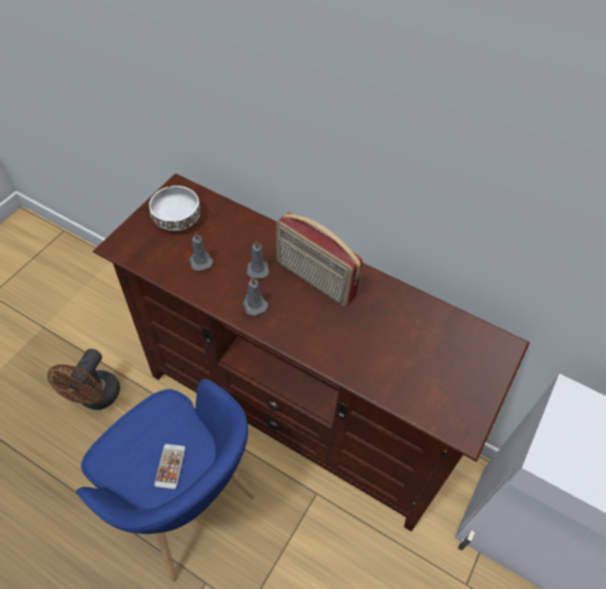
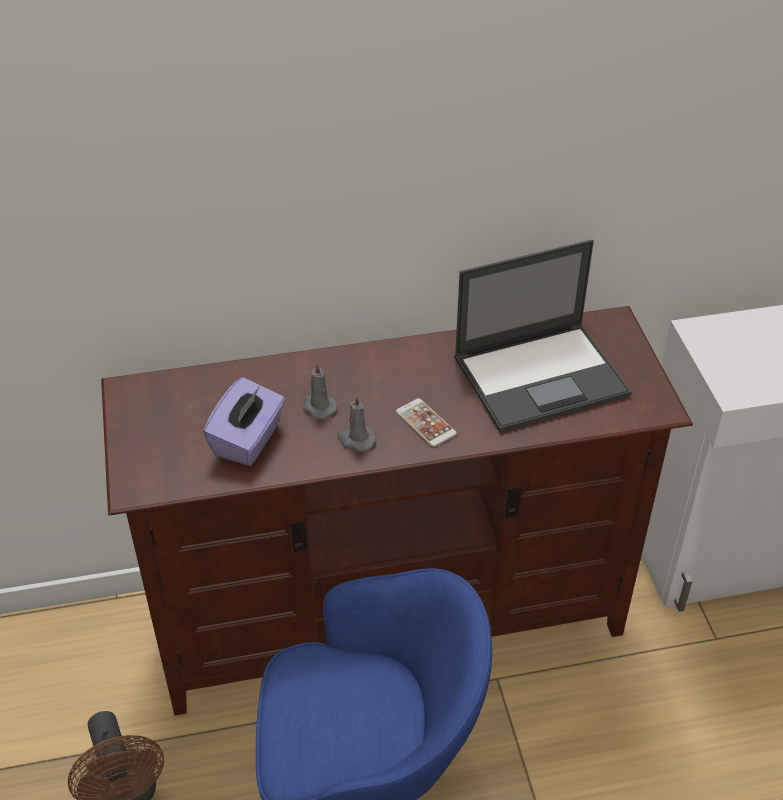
camera: 40 degrees left, 10 degrees down
white bowl [149,186,201,231] -> none
phone [154,444,185,489] -> phone moved to [396,398,457,447]
grey candle [189,233,213,271] -> purple tissue box [203,377,285,466]
radio [276,213,363,306] -> none
none -> laptop [454,240,632,433]

